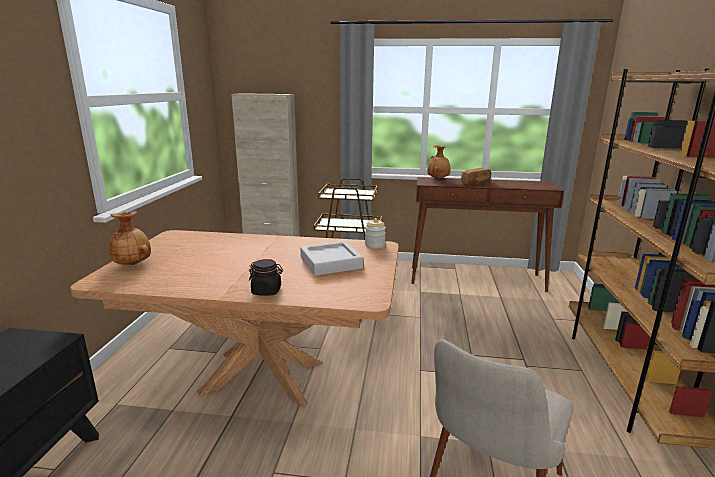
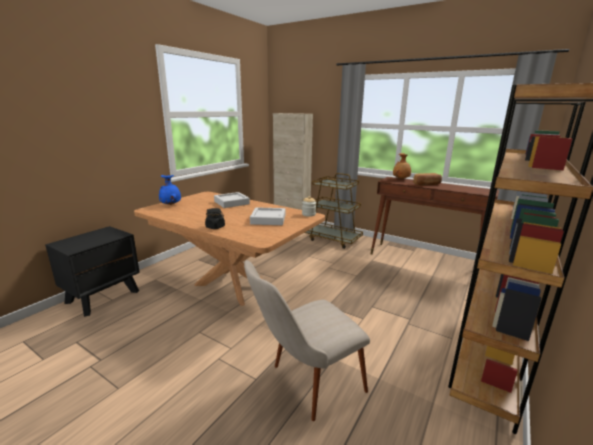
camera: 25 degrees right, 0 degrees up
brown vase [109,211,151,265] -> blue vase [159,175,181,205]
none -> grey tray [214,192,250,208]

